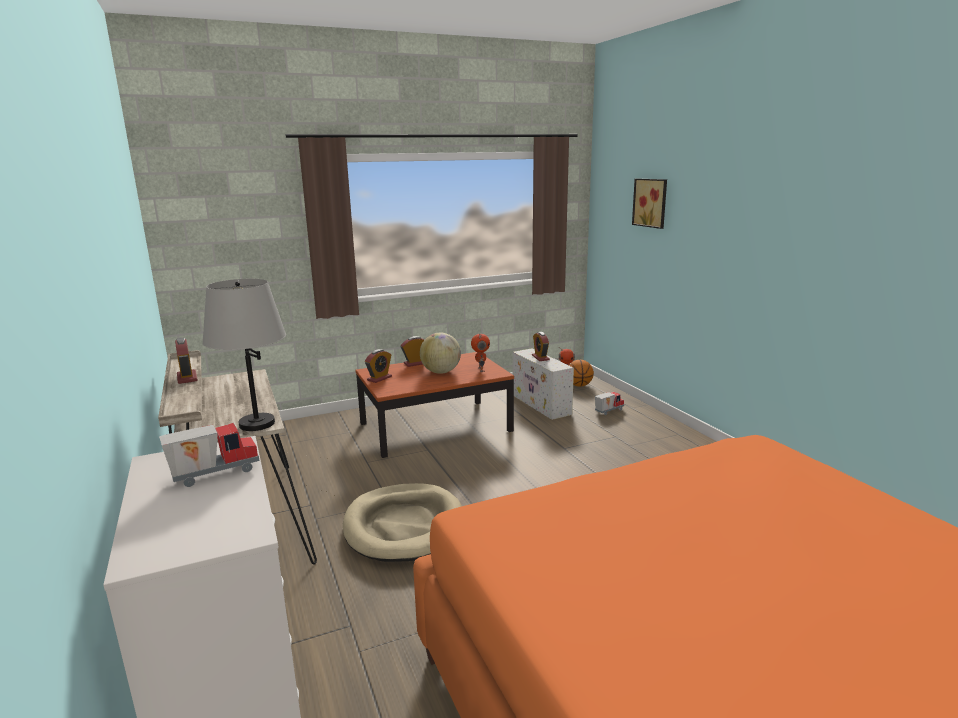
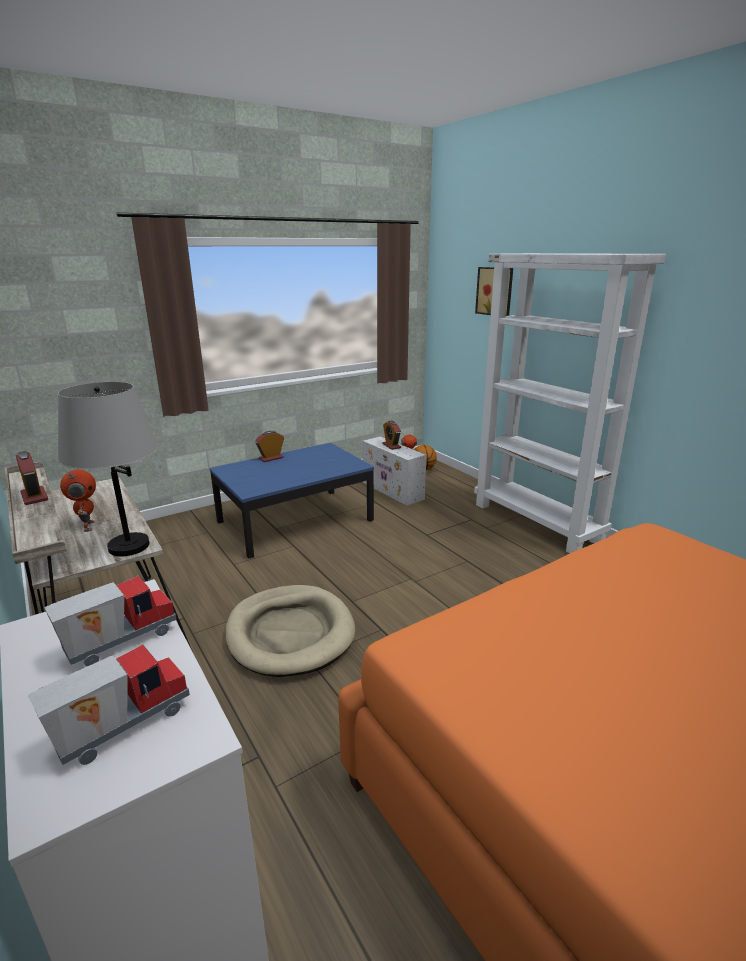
camera: 10 degrees left, 5 degrees up
brown coffee table [355,352,514,458] -> blue coffee table [209,443,374,558]
alarm clock [365,349,392,383] -> none
globe [420,333,461,374] -> none
toy robot [471,334,490,372] -> toy robot moved to [60,470,96,532]
toy truck [595,392,624,415] -> toy truck moved to [28,644,190,765]
none -> white bookcase [474,253,666,553]

